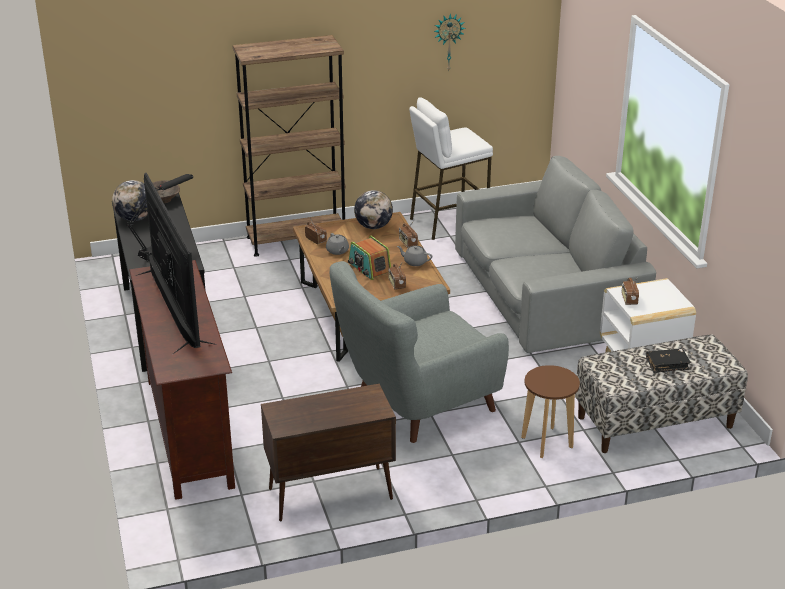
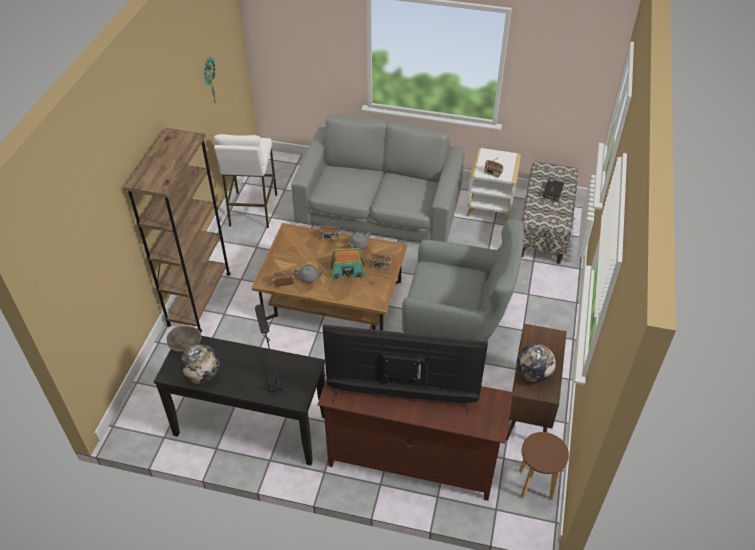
camera: 60 degrees left, 15 degrees up
grey armchair [330,261,509,443] -> grey armchair turned 75 degrees counterclockwise [402,219,524,341]
globe [354,190,393,229] -> globe moved to [517,344,556,383]
brown stool [521,365,580,458] -> brown stool moved to [519,432,569,500]

